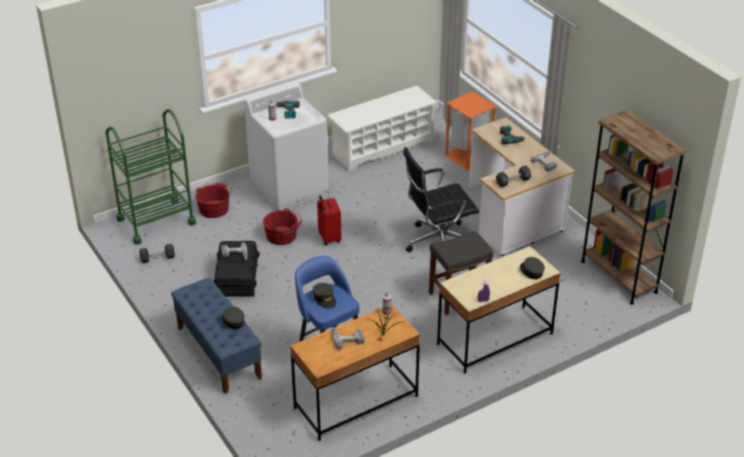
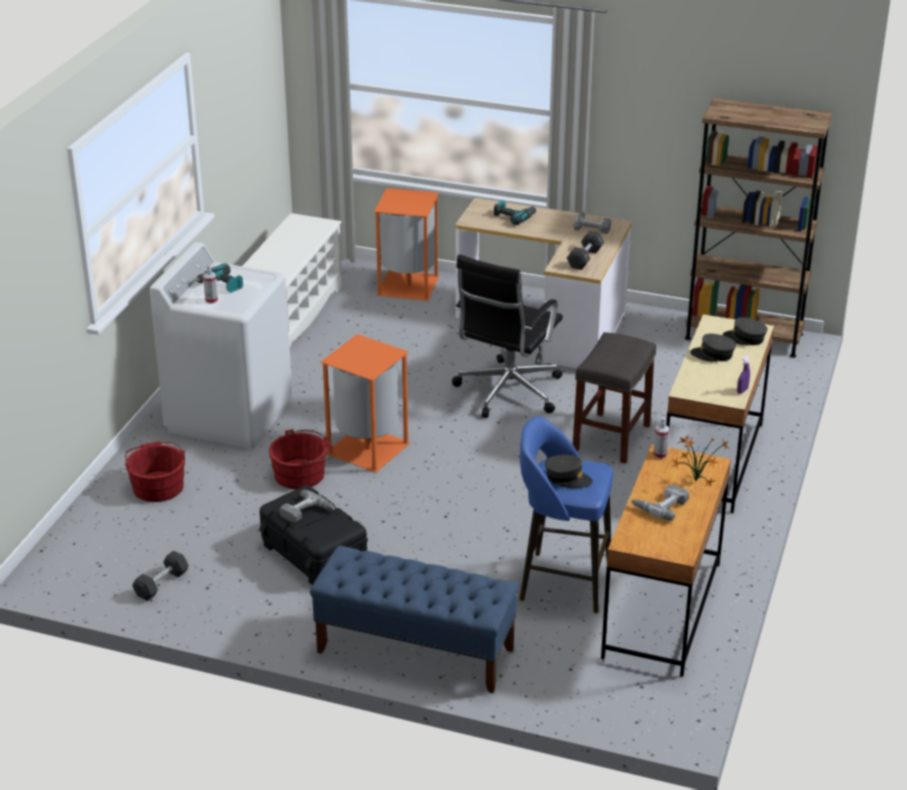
camera: 40 degrees left, 5 degrees down
green cart [105,109,196,245] -> none
grey cap [222,306,245,329] -> grey cap moved to [690,334,736,362]
red suitcase [317,195,342,245] -> orange trash can [321,334,411,473]

